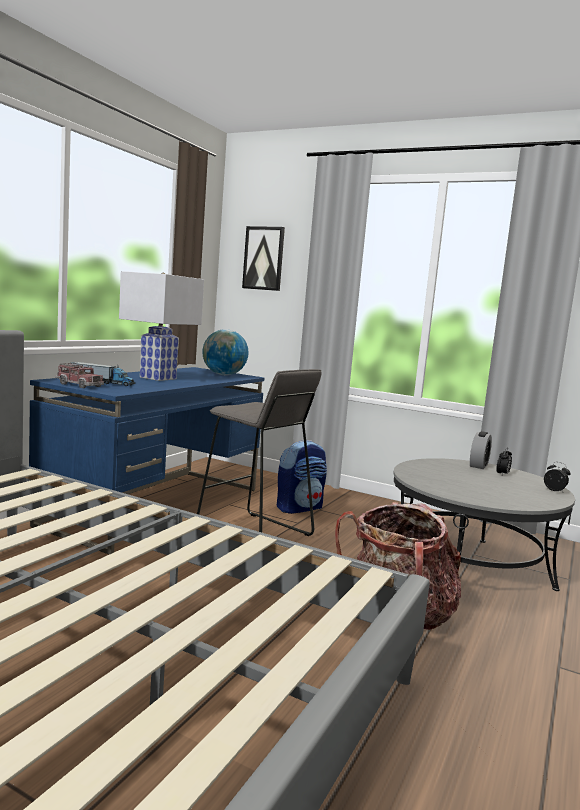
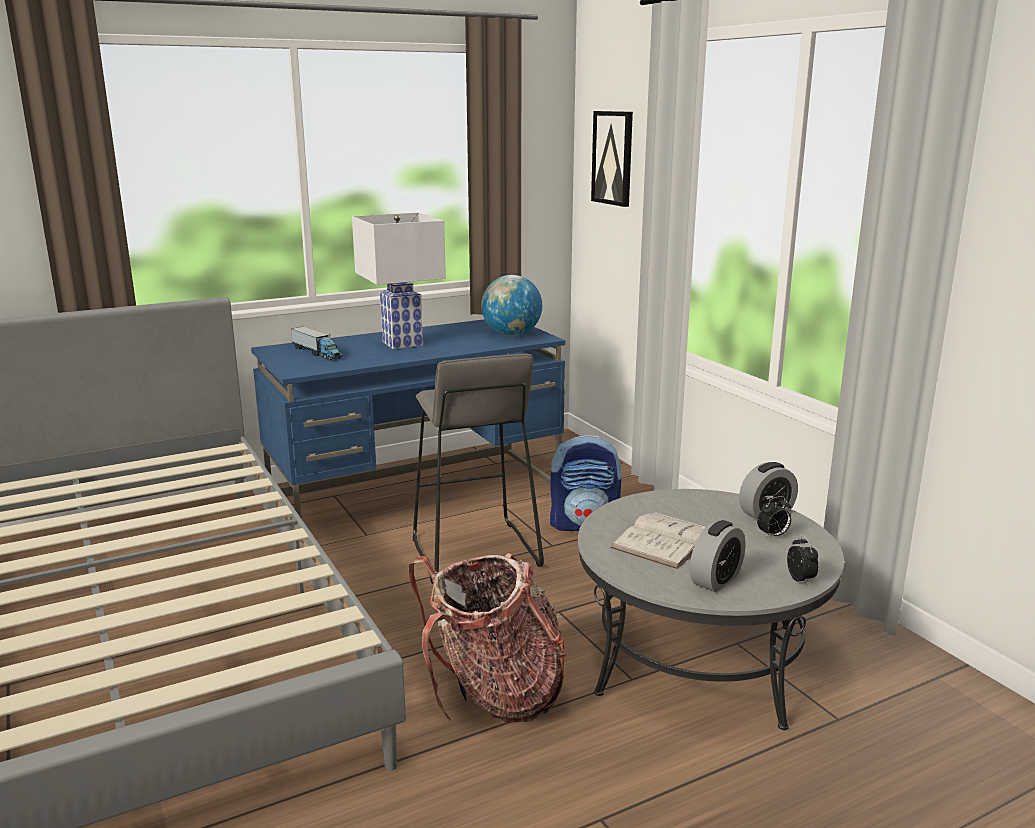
camera: 35 degrees right, 10 degrees up
toy truck [55,363,104,388] -> none
none -> white book [610,512,705,569]
none -> alarm clock [690,520,746,592]

